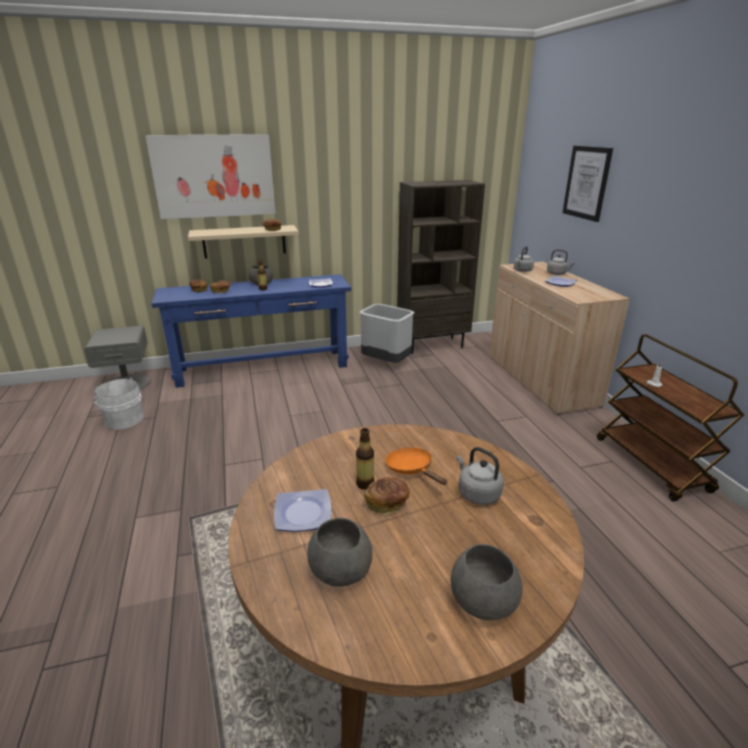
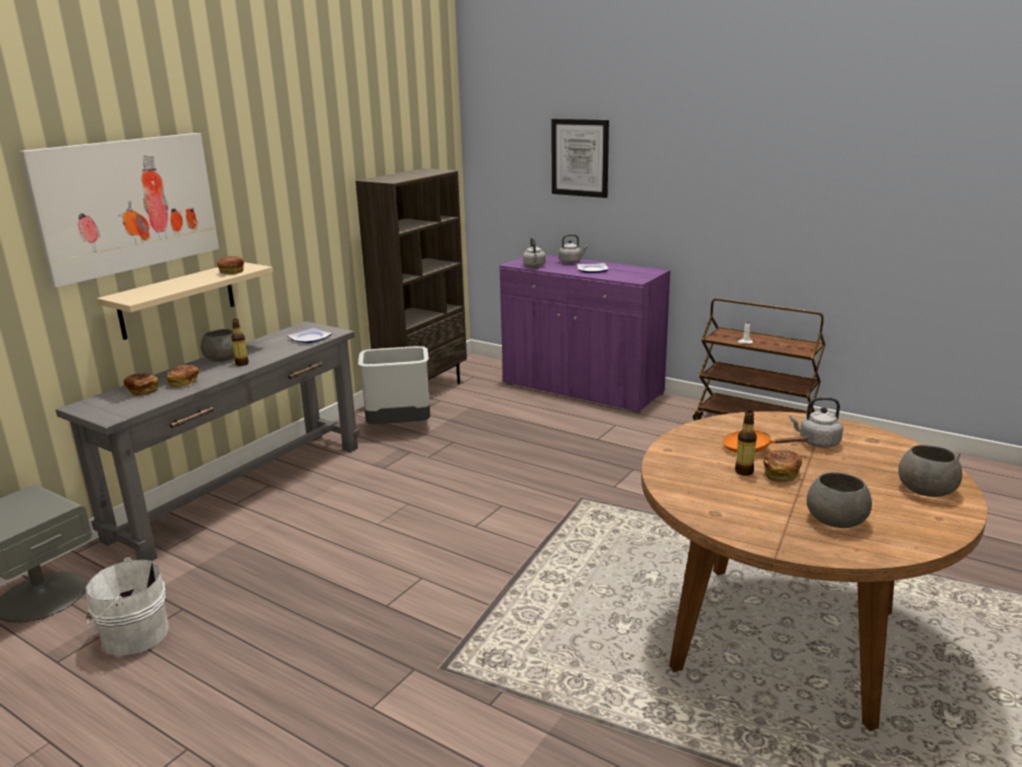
camera: 40 degrees left, 5 degrees down
blue console table [151,274,351,388] -> grey console table [56,321,360,561]
plate [274,489,332,532] -> none
beige cabinet [489,262,630,415] -> purple cabinet [499,255,671,414]

